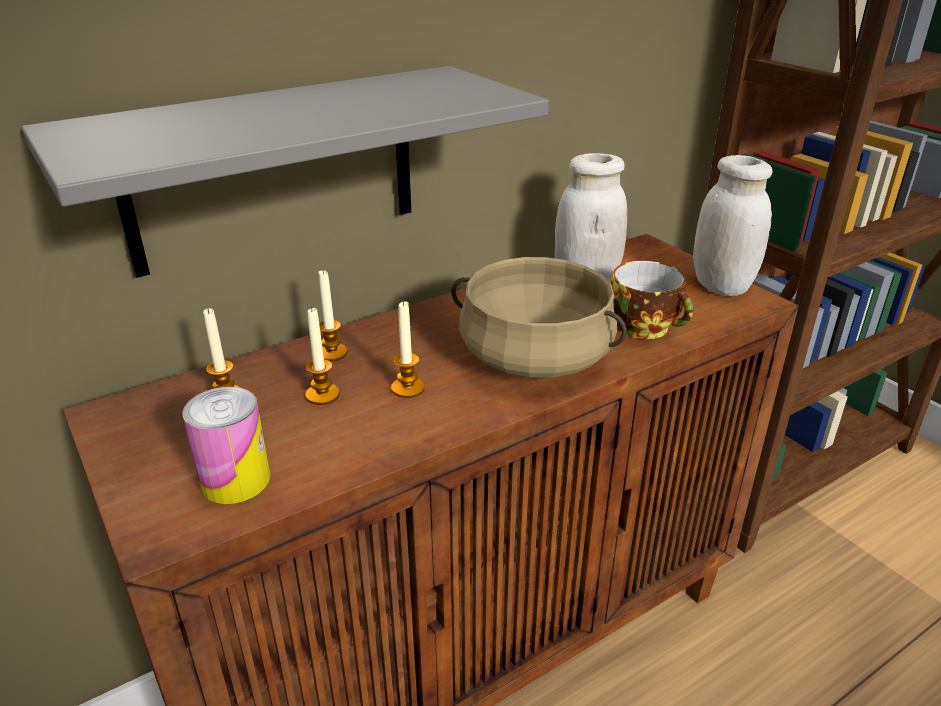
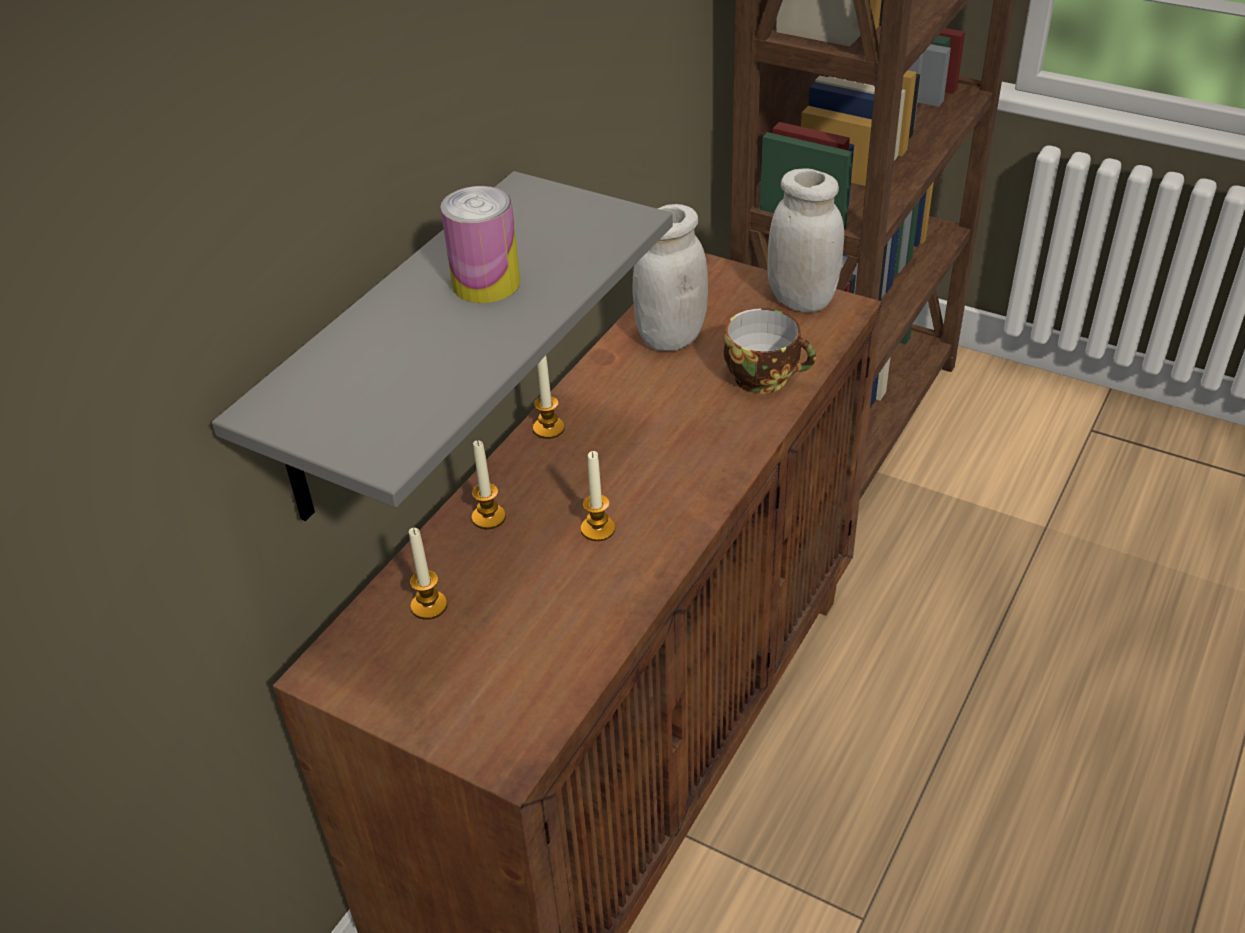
camera: 25 degrees left, 10 degrees up
can [182,387,270,504] -> can moved to [440,186,520,303]
candle [305,307,340,405] -> candle moved to [533,356,565,439]
beige cooking pot [451,257,627,378] -> none

